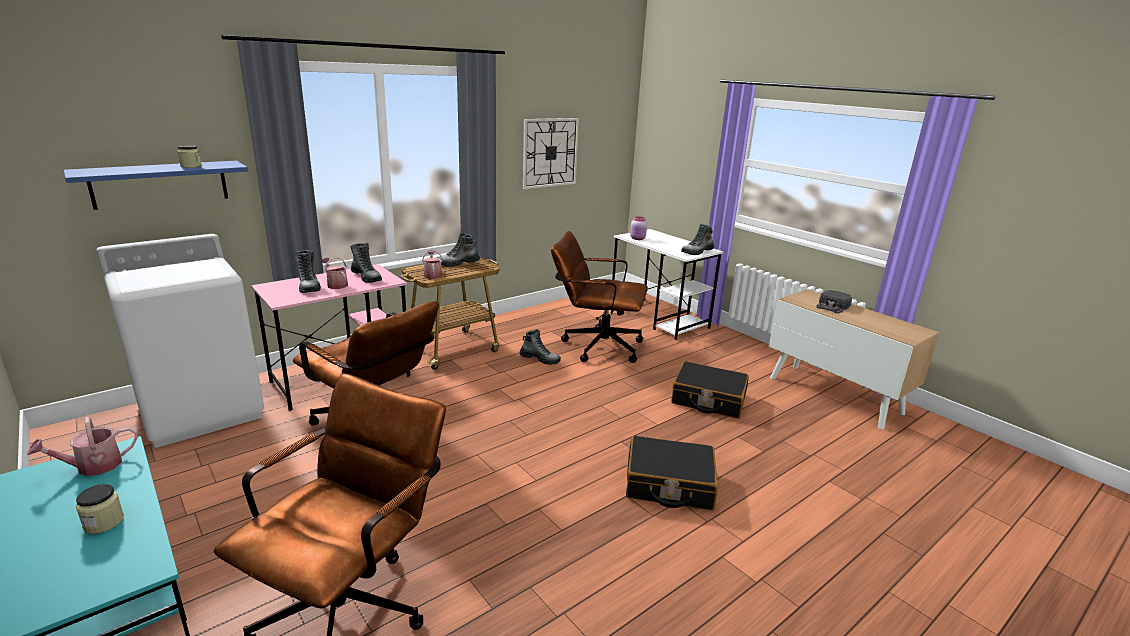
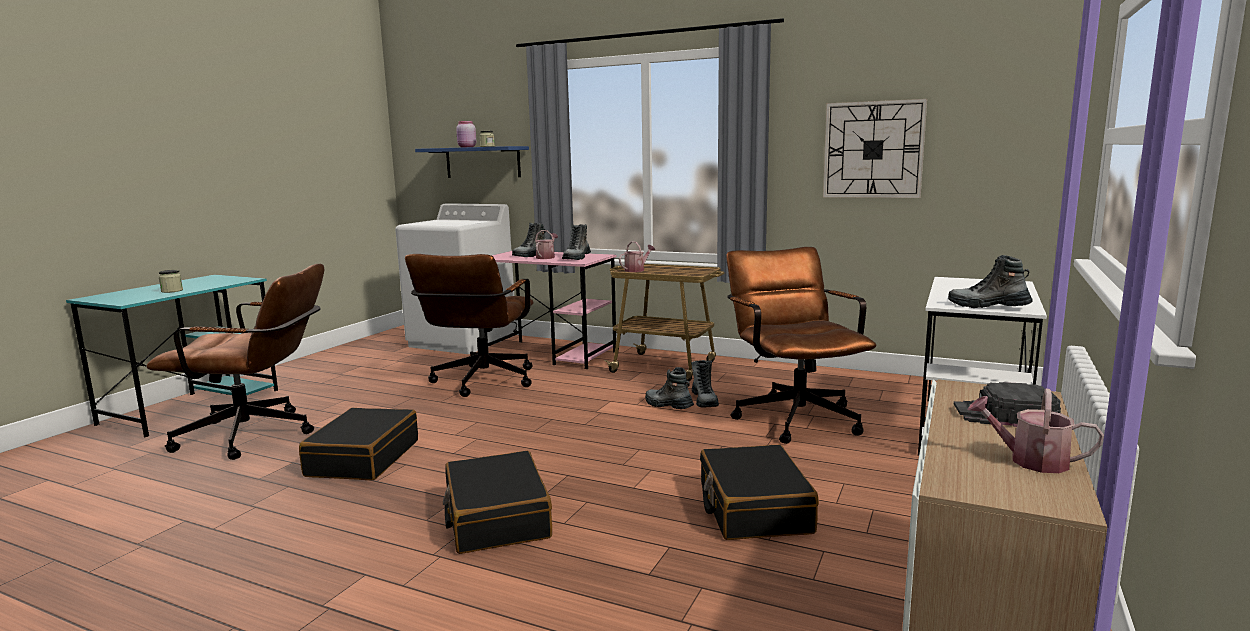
camera: 65 degrees right, 10 degrees down
watering can [27,416,138,476] -> watering can moved to [967,389,1104,473]
boot [437,233,480,267] -> boot moved to [645,367,694,409]
pink jar [630,216,647,240] -> pink jar moved to [456,121,476,147]
none -> black suitcase [299,408,418,480]

